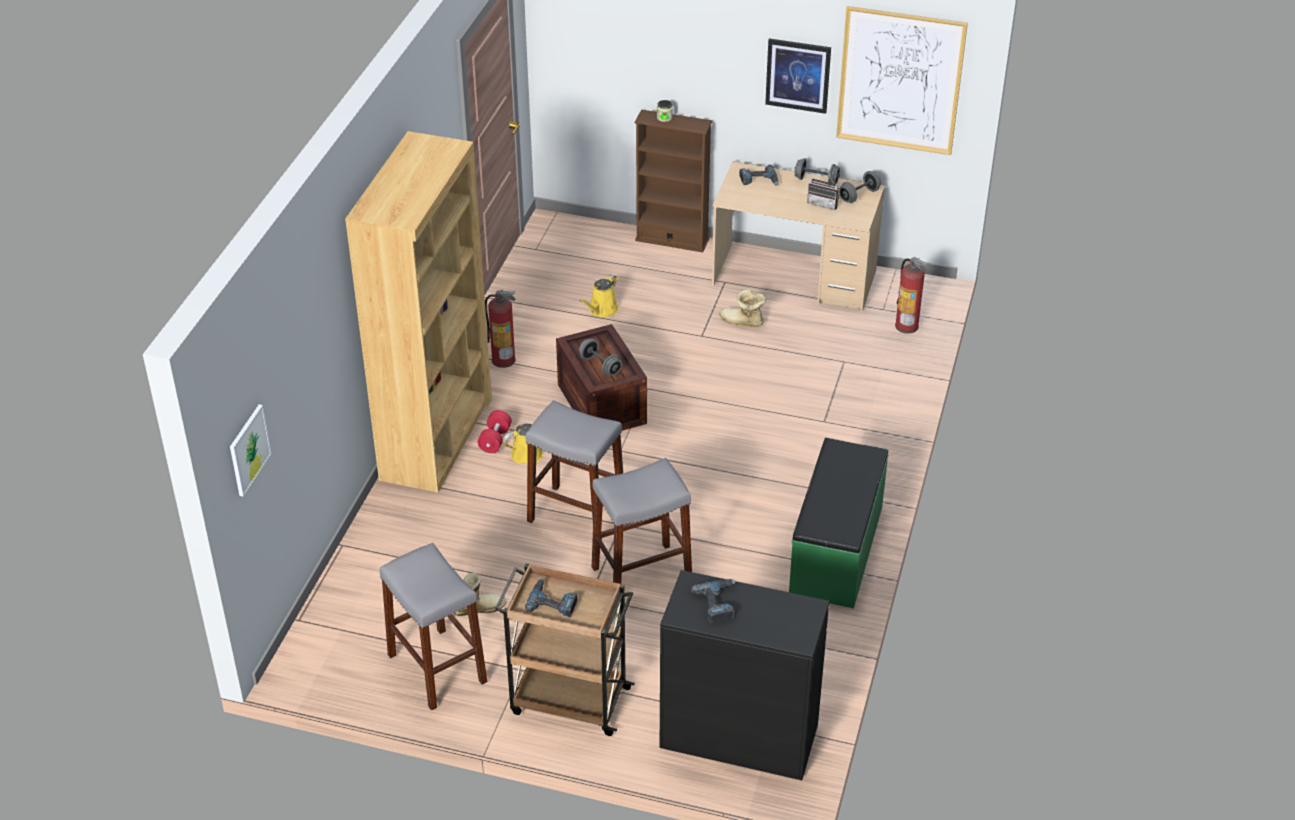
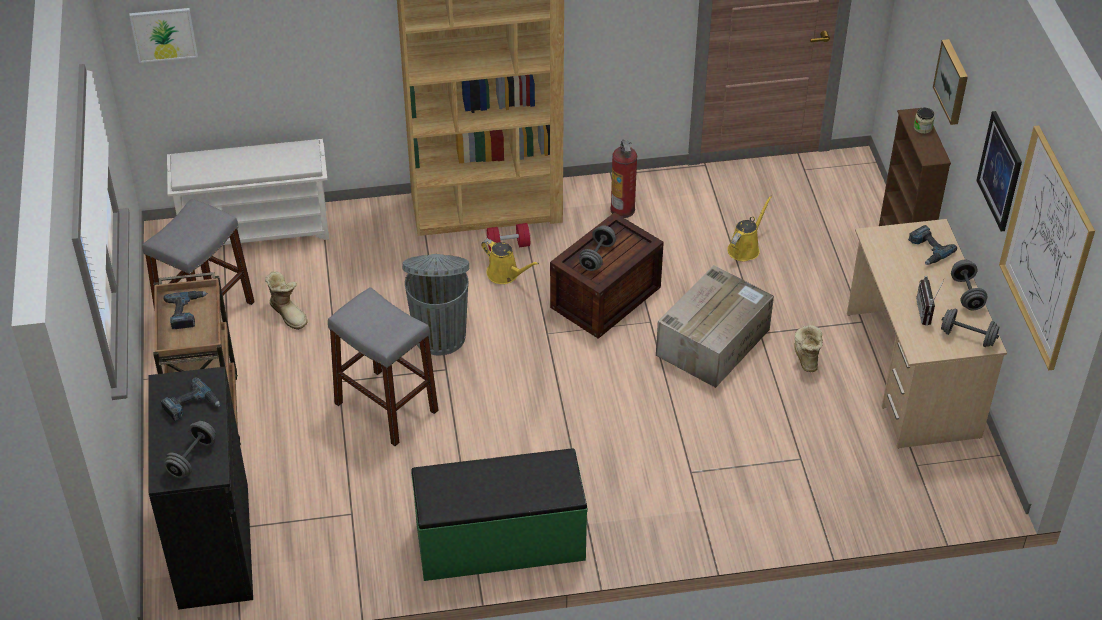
camera: 65 degrees right, 5 degrees up
grey stool [526,400,623,540] -> grey trash can [403,254,469,356]
yellow watering can [580,275,619,317] -> yellow watering can turned 120 degrees clockwise [727,195,772,261]
fire extinguisher [895,257,928,334] -> none
none -> grey dumbbell [164,421,216,478]
none -> white shoe rack [167,139,329,245]
none -> cardboard box [656,265,774,388]
none -> picture [933,39,968,125]

